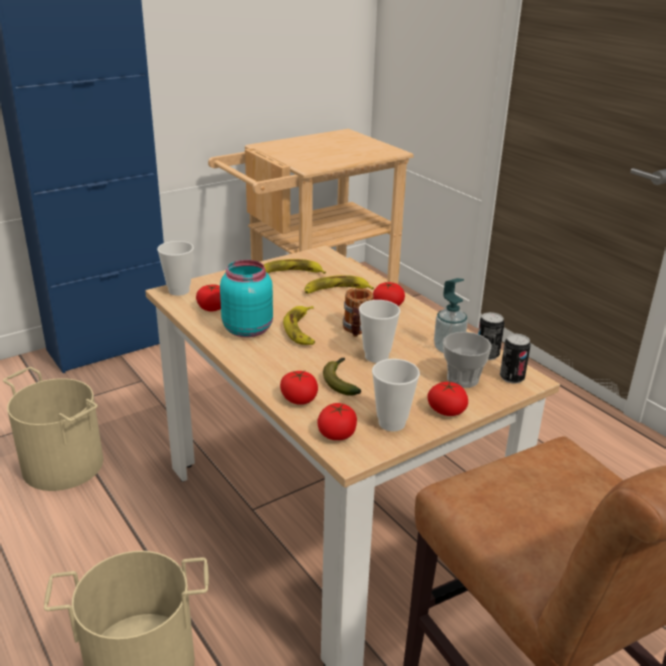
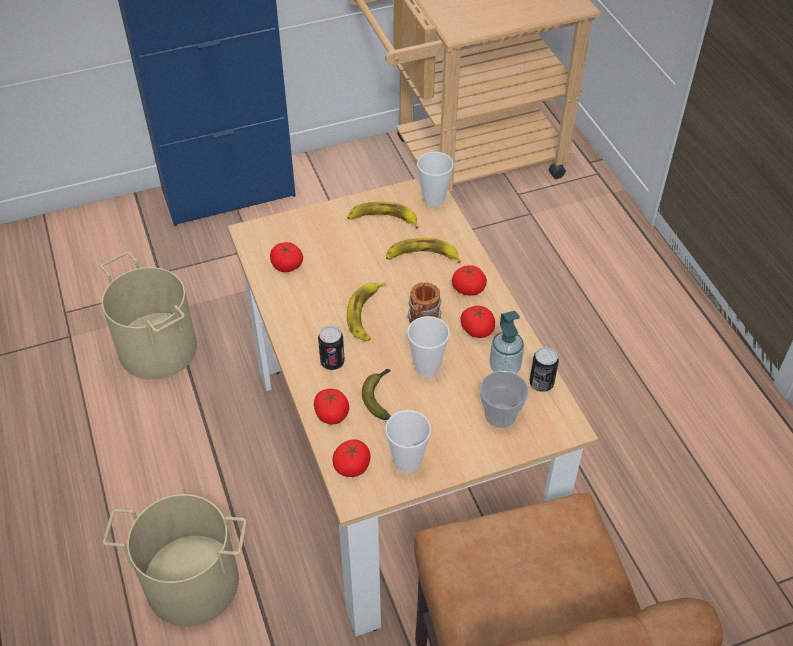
camera: 15 degrees right, 20 degrees up
cup [157,241,194,296] -> cup moved to [417,152,454,207]
turquoise jar [220,260,273,337] -> none
tomato [427,381,468,416] -> tomato moved to [461,306,495,338]
can [500,334,531,384] -> can moved to [318,326,345,370]

